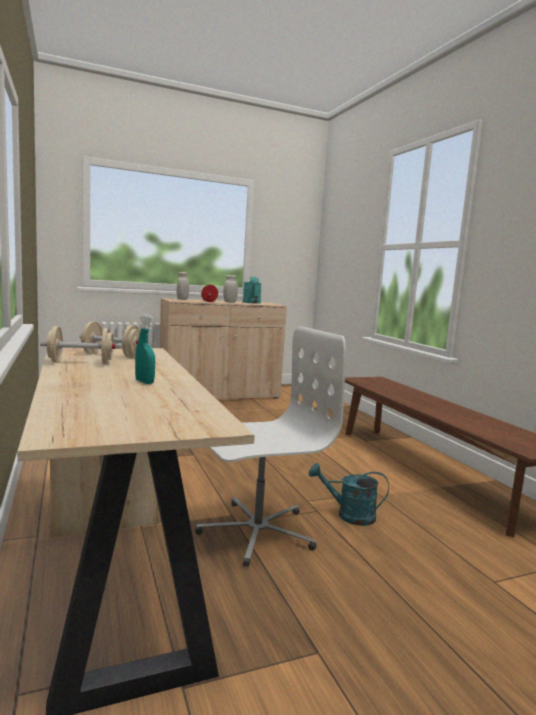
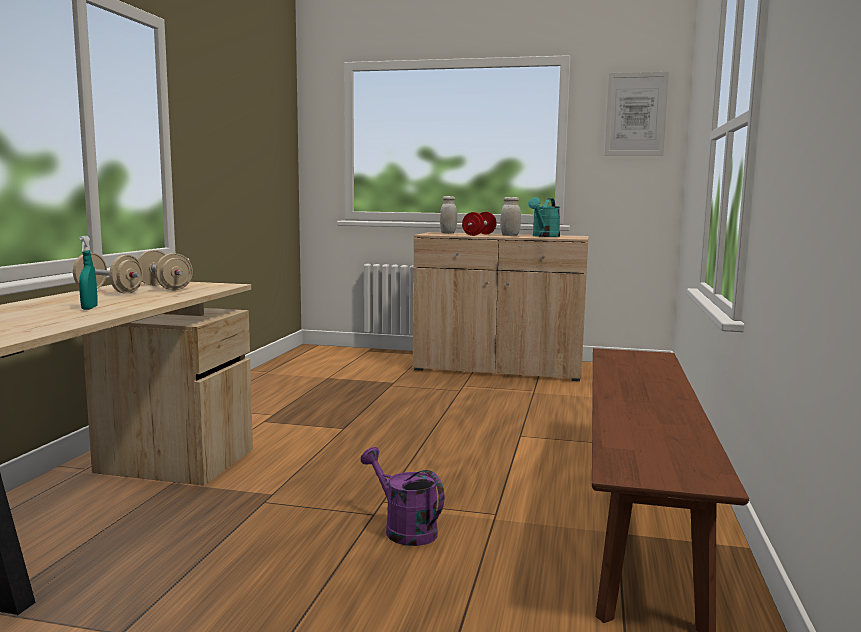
camera: 35 degrees right, 0 degrees up
white office chair [195,326,346,567] -> none
turquoise watering can [308,463,389,526] -> purple watering can [361,447,444,546]
none -> picture [605,72,669,155]

